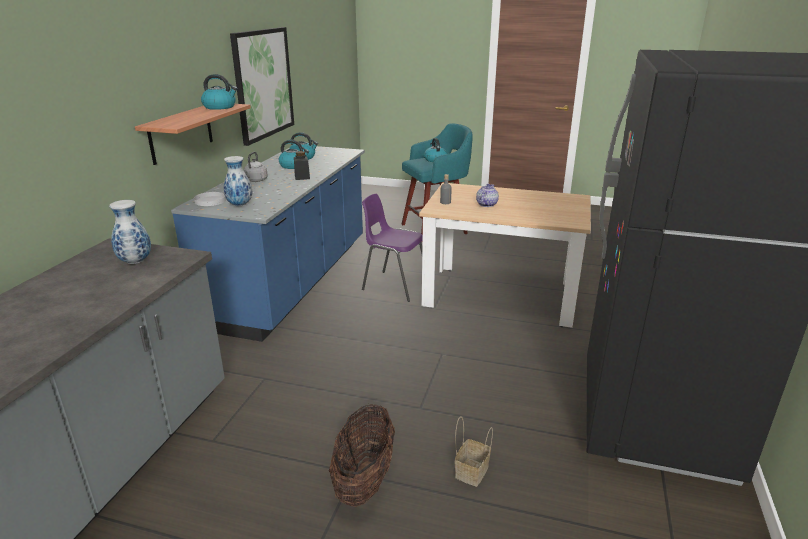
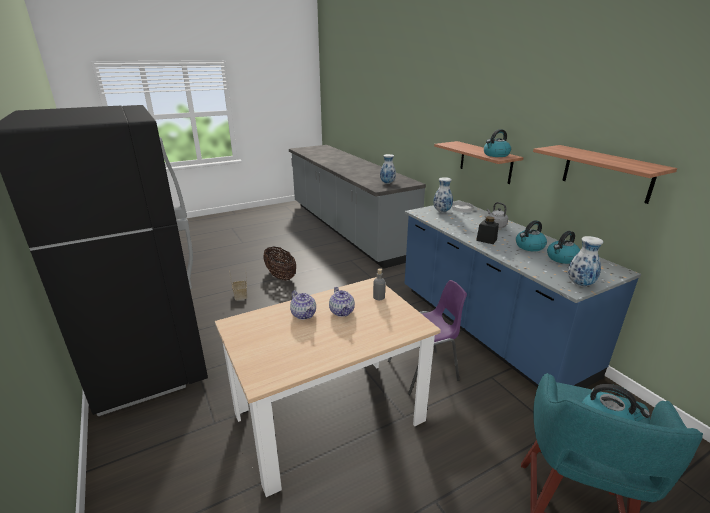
camera: 135 degrees right, 0 degrees up
picture [230,27,294,146] -> shelf [533,145,677,204]
none -> teapot [290,290,316,320]
none -> vase [568,236,603,287]

